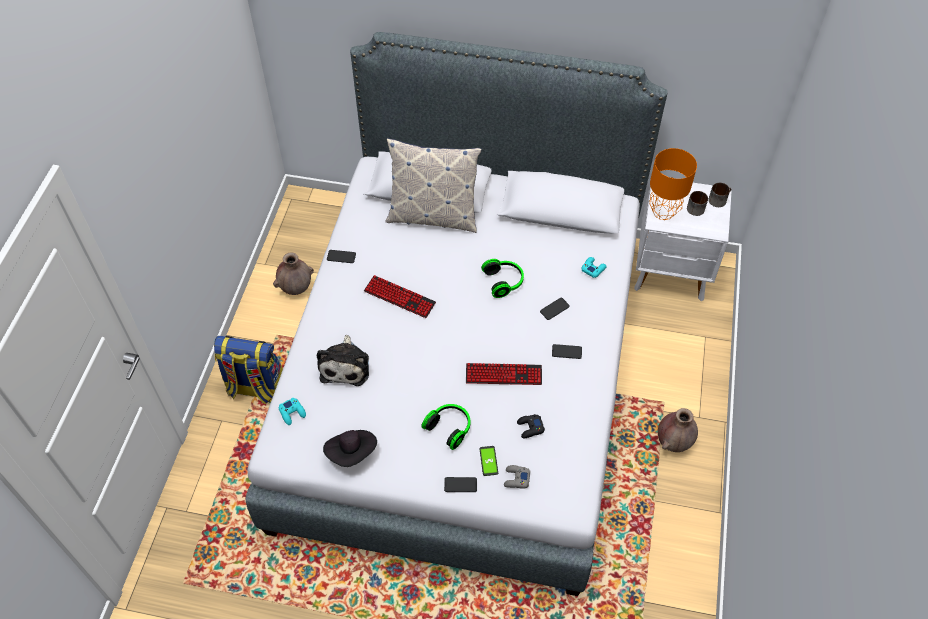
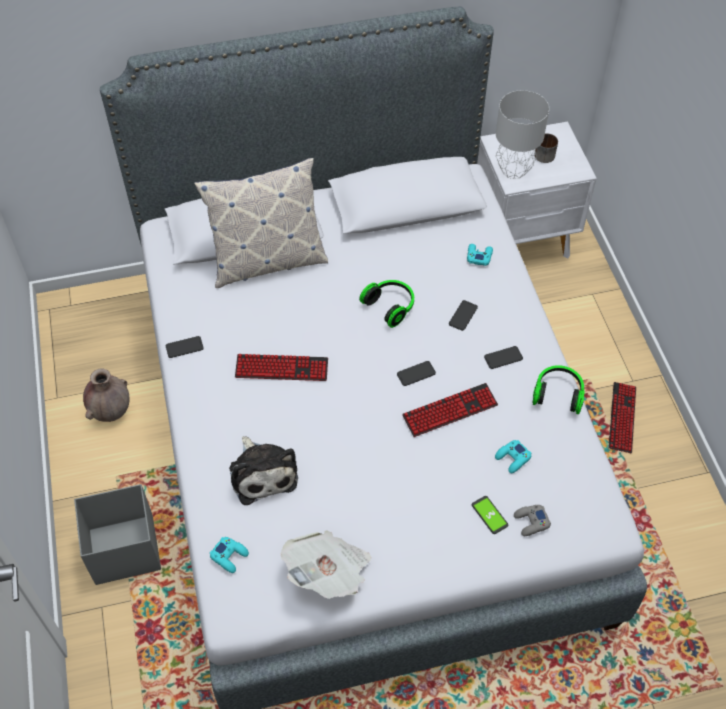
camera: 25 degrees left, 0 degrees up
backpack [214,336,283,404] -> grey storage box [74,484,161,585]
black hat [323,430,377,467] -> newspaper [281,530,371,599]
headphones [421,404,471,450] -> headphones moved to [532,365,585,414]
phone [444,477,477,492] -> phone moved to [397,361,436,386]
black game controller [517,414,545,438] -> turquoise game controller [495,440,532,473]
orange table lamp [649,148,697,220] -> grey table lamp [496,90,549,179]
brown vase [658,408,698,452] -> keyboard [608,382,636,453]
mug [708,183,732,207] -> none

